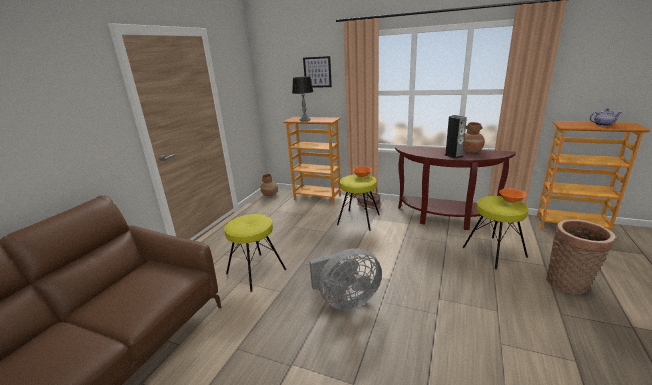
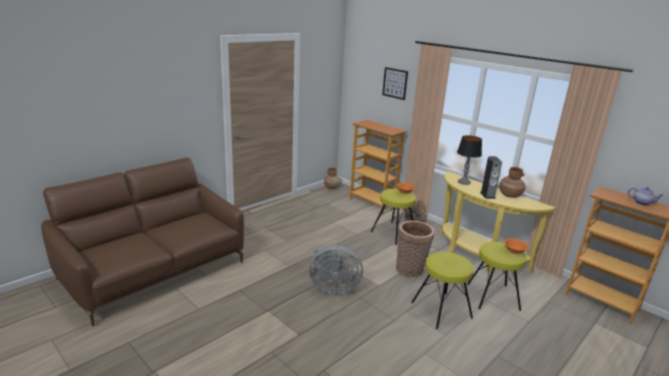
camera: 20 degrees right, 0 degrees up
yellow stool [224,214,287,292] -> yellow stool moved to [411,252,474,329]
table lamp [292,77,313,121] -> table lamp moved to [457,135,482,185]
brown console table [395,146,516,230] -> yellow console table [440,172,556,274]
basket [546,219,615,294] -> basket moved to [396,220,435,277]

